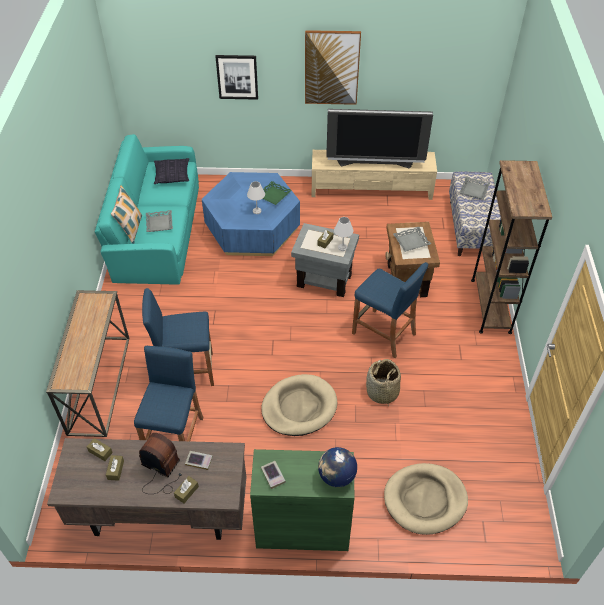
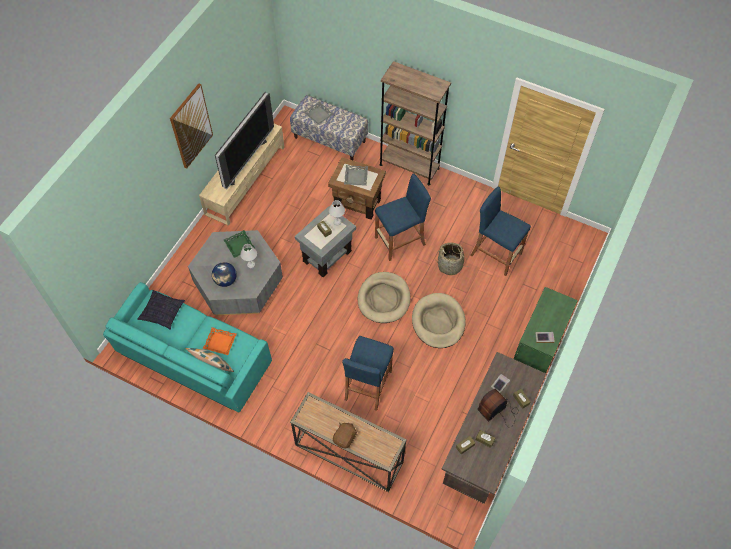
camera: 65 degrees left, 10 degrees up
blue stool [134,346,203,441] -> blue stool moved to [470,187,531,276]
grey tray [146,210,173,232] -> orange tray [203,327,237,355]
blue coffee table [202,172,300,256] -> grey coffee table [188,230,283,315]
picture [215,55,258,100] -> none
globe [318,447,357,487] -> globe moved to [212,262,237,287]
beige dog bed [384,463,468,535] -> beige dog bed moved to [358,272,410,323]
none -> brown plush toy [333,422,357,448]

